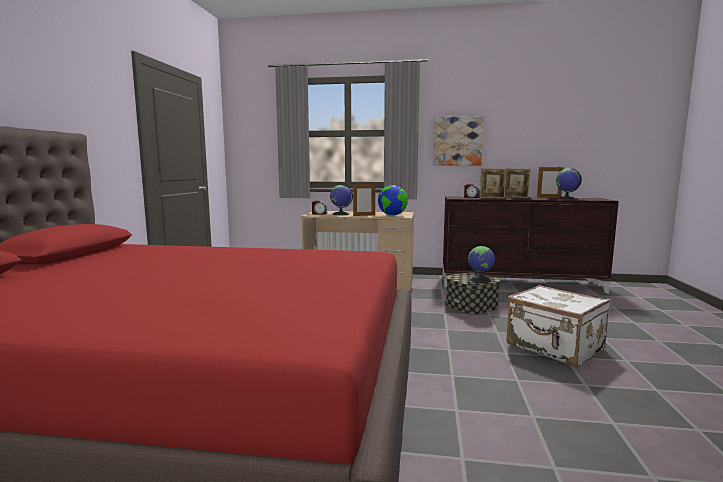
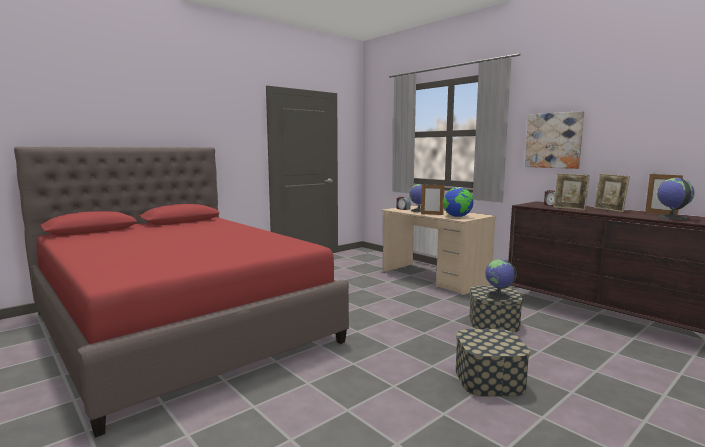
camera: 40 degrees right, 0 degrees up
white suitcase [507,285,610,367] -> storage box [455,329,530,396]

